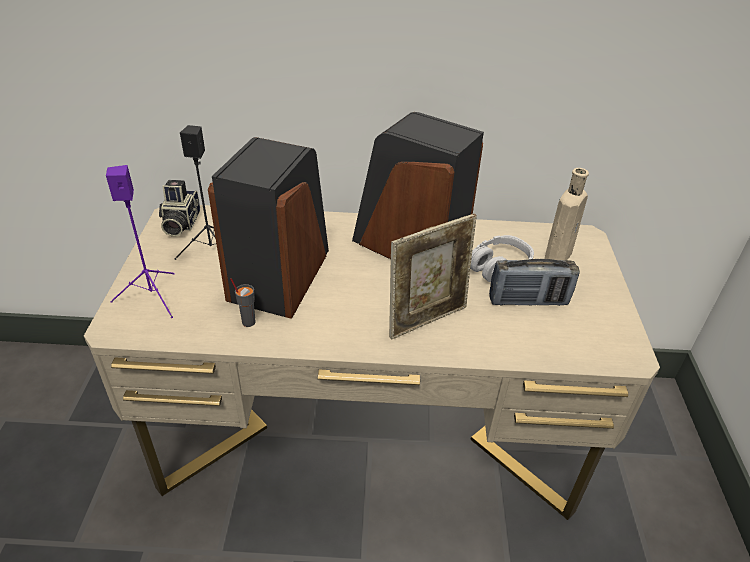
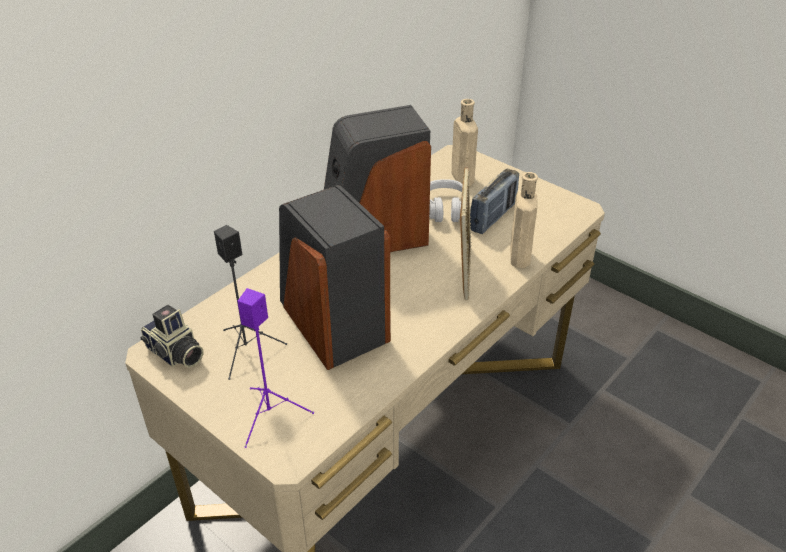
camera: 50 degrees left, 0 degrees up
grey cup [231,278,256,327] -> none
none -> beige bottle [510,172,538,268]

